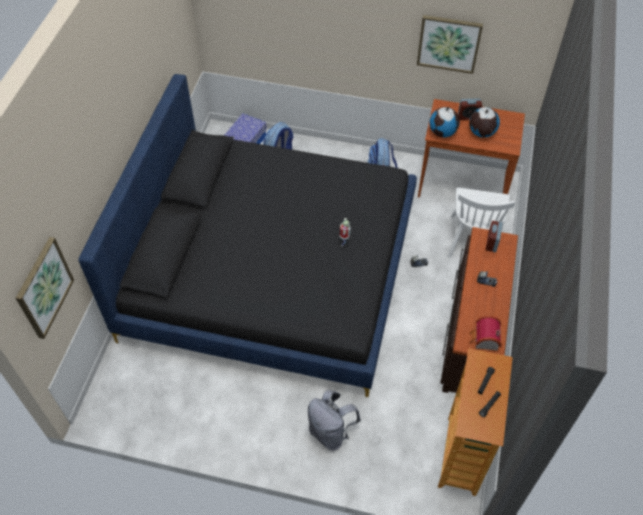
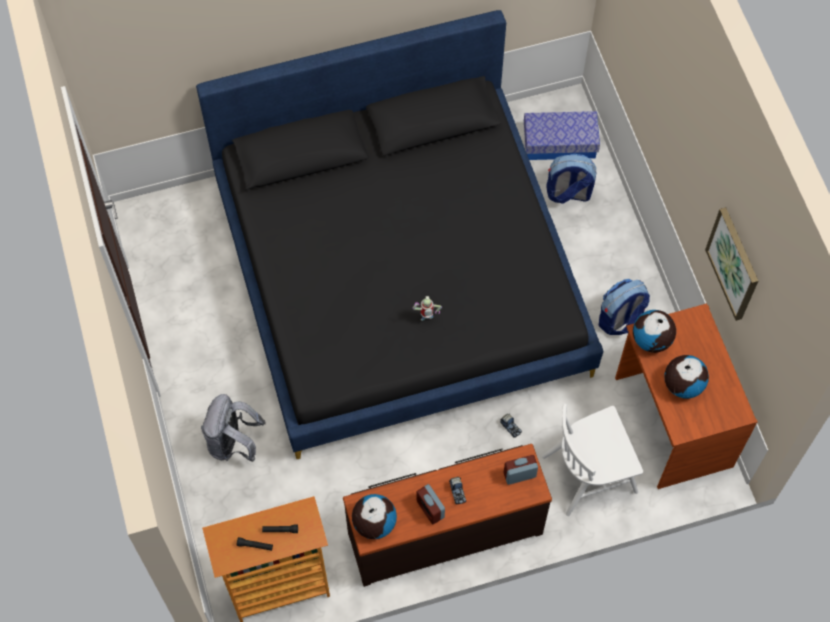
camera: 60 degrees right, 10 degrees up
picture [16,237,74,339] -> none
alarm clock [458,99,482,120] -> alarm clock moved to [417,484,445,524]
toy house [469,316,502,350] -> globe [352,494,397,539]

